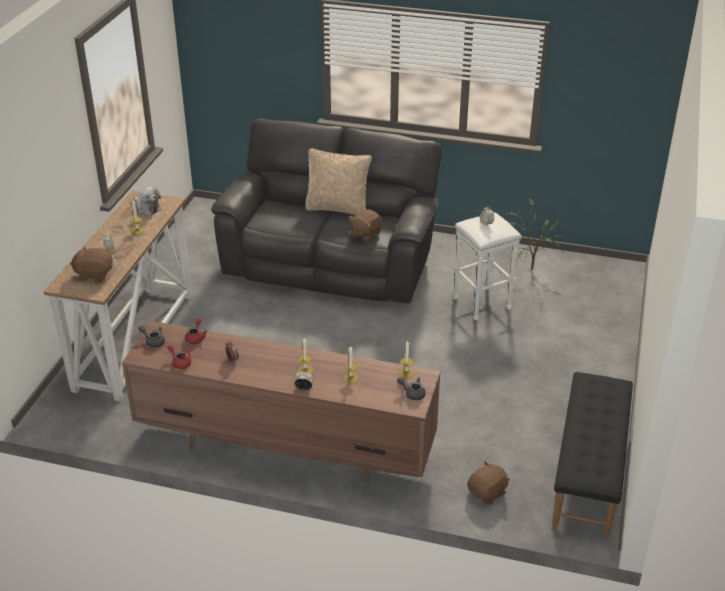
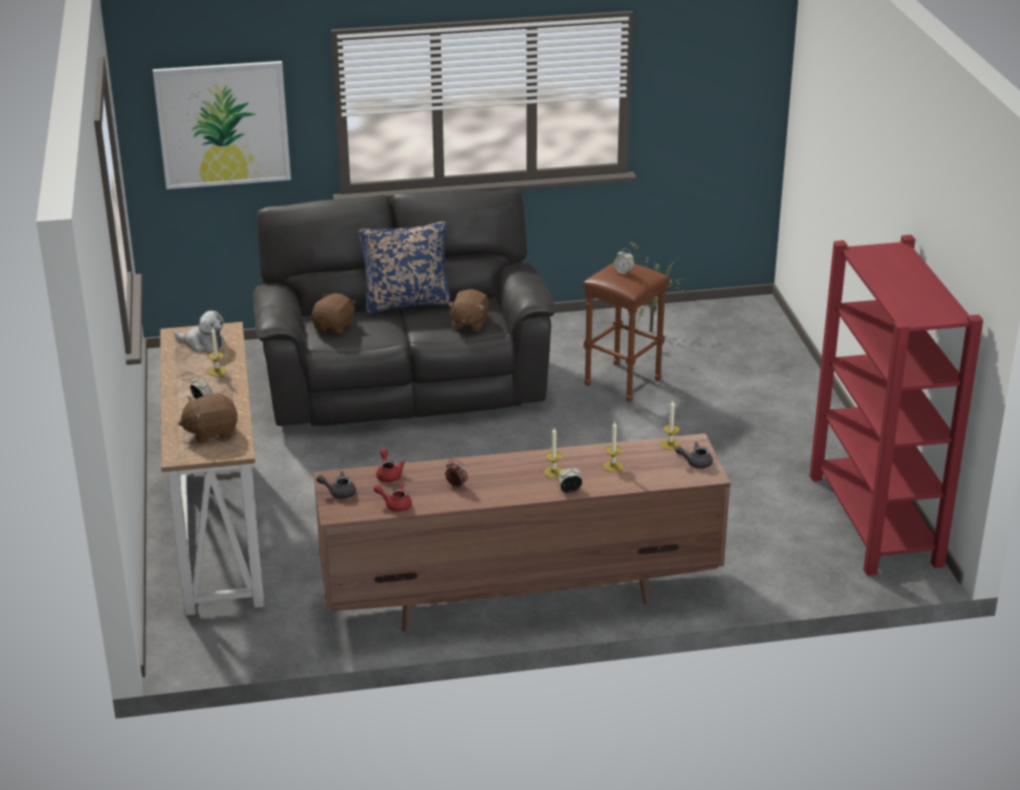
camera: 25 degrees left, 5 degrees down
beige pillow [305,148,372,215] -> blue pillow [359,221,451,314]
white stool [453,212,522,320] -> brown stool [583,262,670,402]
brown plush toy [467,461,510,505] -> brown plush toy moved to [312,293,356,335]
black bench [552,372,633,537] -> red bookcase [810,235,983,576]
none -> picture [153,61,291,189]

